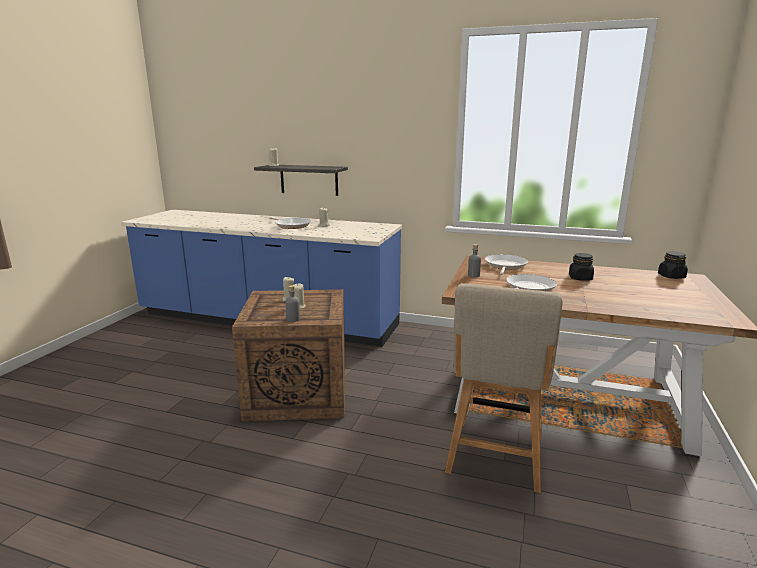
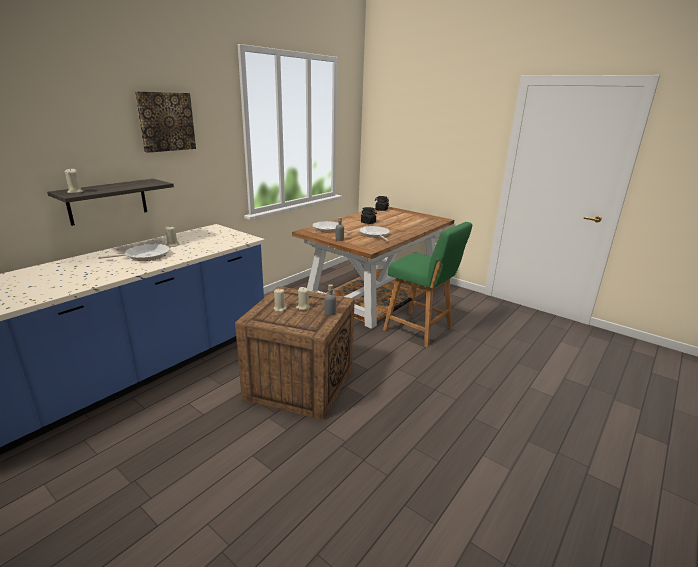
camera: 70 degrees left, 5 degrees up
beige chair [445,283,563,493] -> green chair [383,222,472,348]
none -> picture [135,91,196,153]

